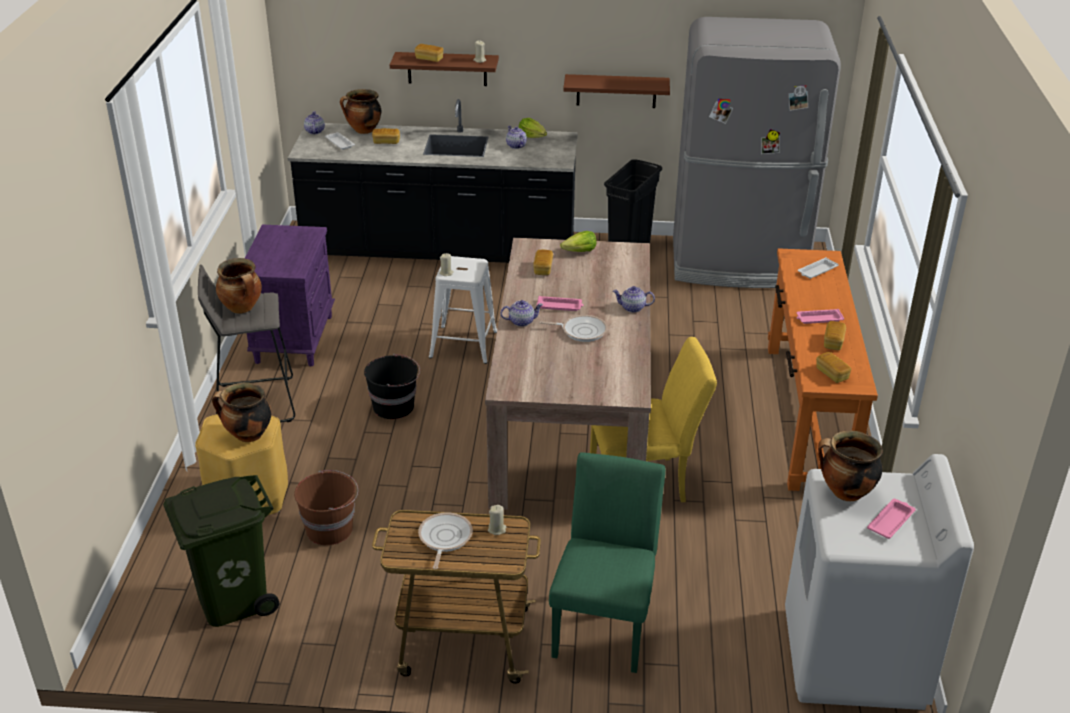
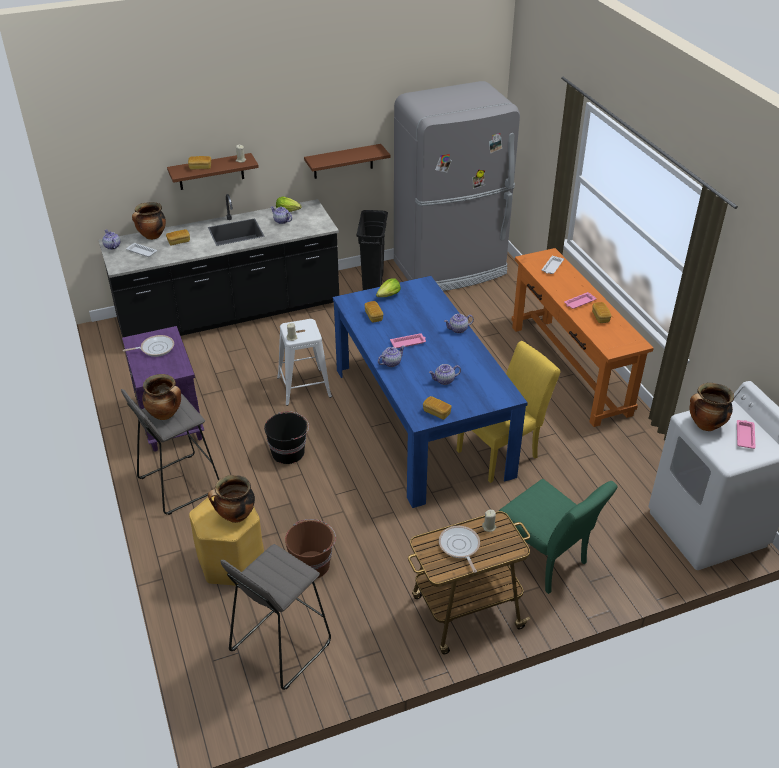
camera: 25 degrees left, 5 degrees up
green trash can [163,475,279,627] -> grey stool [220,544,331,690]
beige dining table [485,238,651,510] -> blue dining table [333,276,528,508]
frying pan [539,315,608,342] -> frying pan moved to [123,335,174,357]
green chair [549,452,666,673] -> green chair turned 150 degrees clockwise [499,479,618,594]
bread [816,352,851,383] -> bread moved to [423,396,452,420]
none -> teapot [429,364,461,385]

